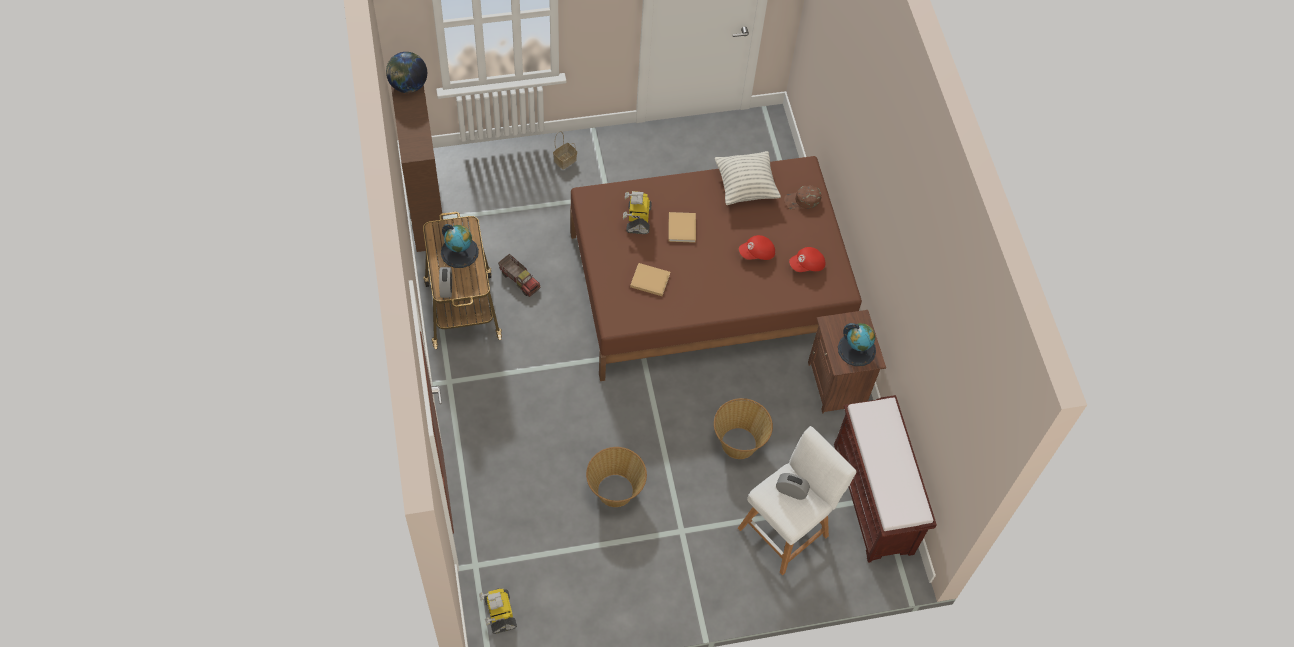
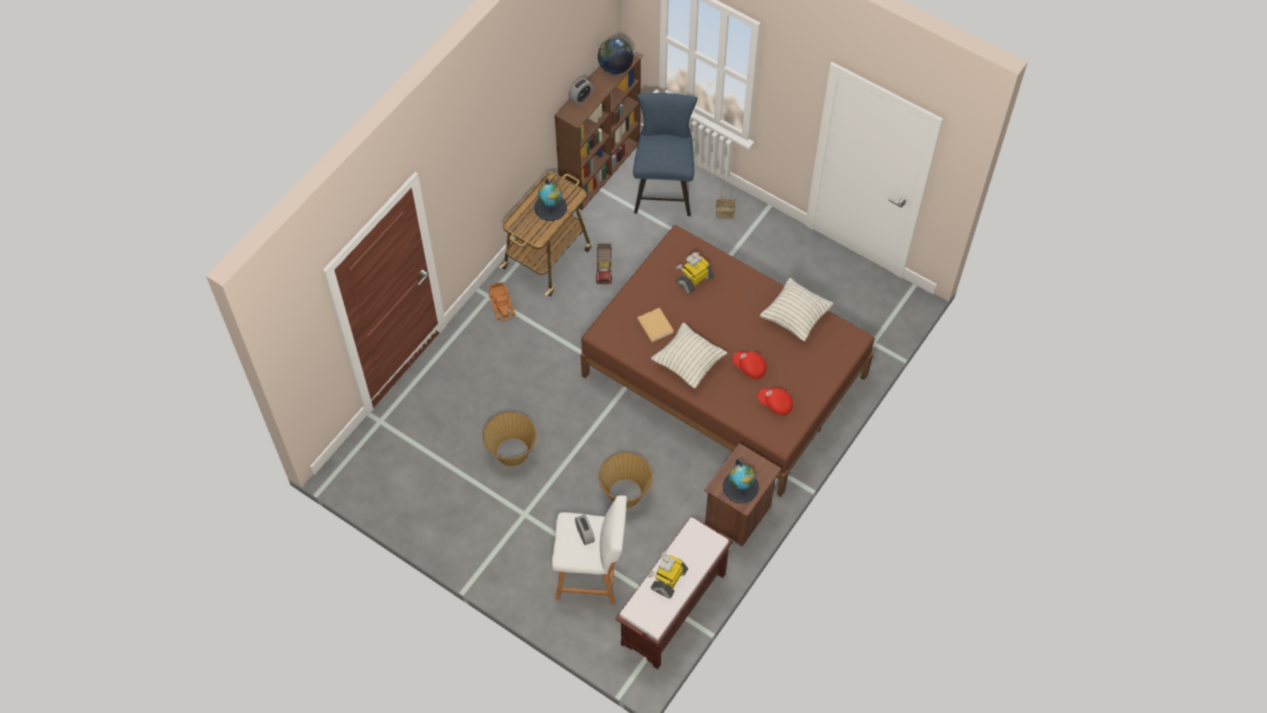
camera: 50 degrees right, 0 degrees up
alarm clock [439,267,452,298] -> alarm clock moved to [569,78,593,105]
toy robot [479,588,517,634] -> toy robot moved to [648,551,688,598]
beige book [668,212,696,243] -> none
brown cap [784,185,822,210] -> none
none -> toy truck [488,282,515,321]
none -> blue chair [633,93,698,216]
none -> pillow [651,323,727,389]

